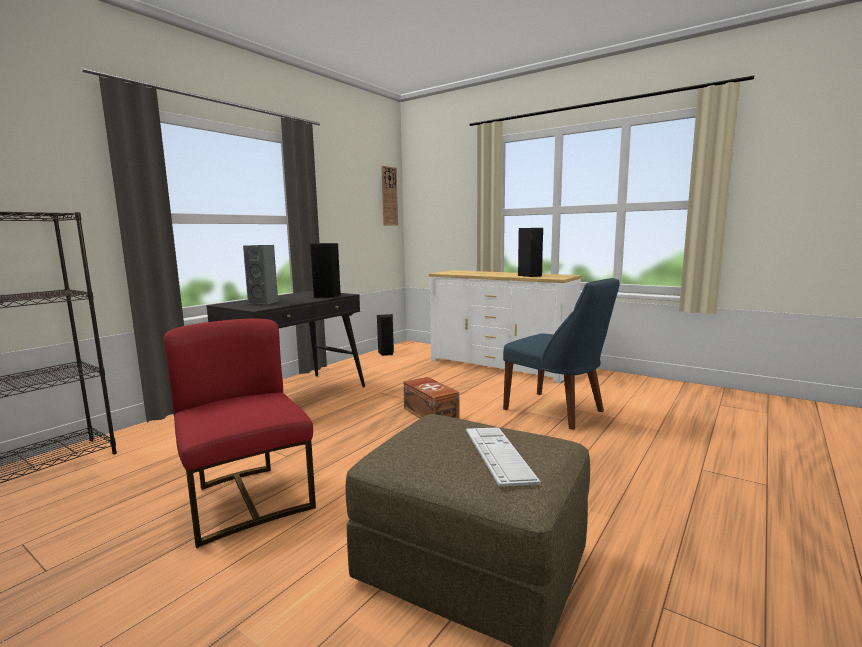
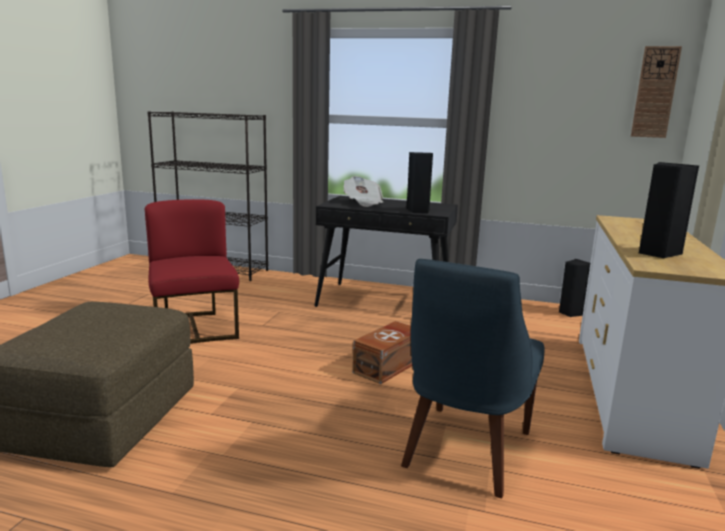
camera: 70 degrees right, 5 degrees up
red chair [163,318,316,548] -> red chair turned 60 degrees counterclockwise [145,199,239,344]
grey speaker [243,245,278,305] -> newspaper [344,176,383,207]
keyboard [466,428,541,487] -> none

